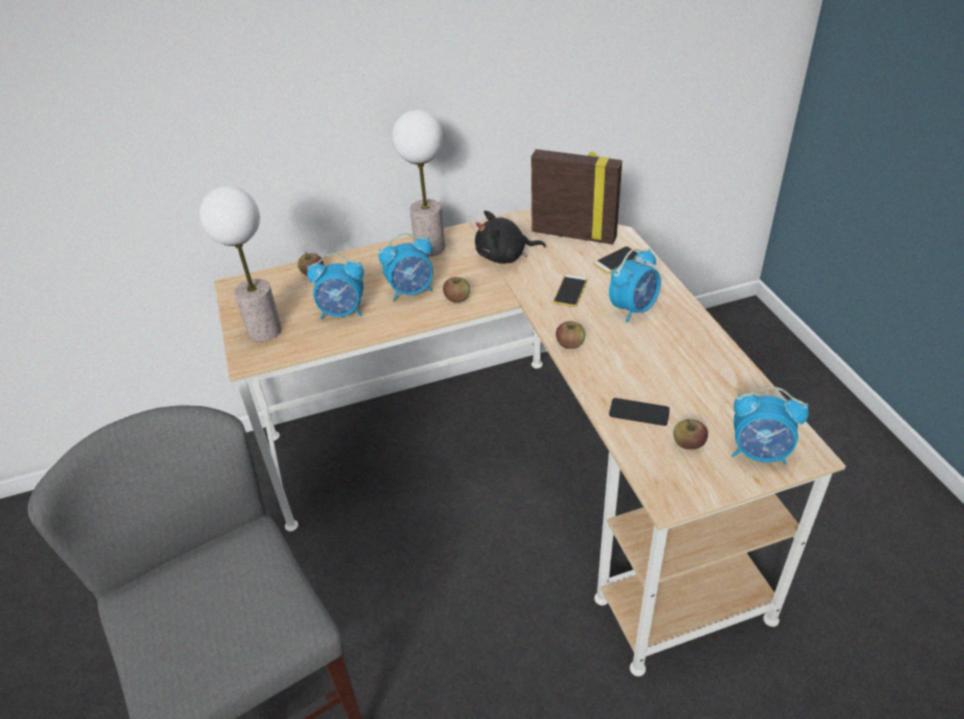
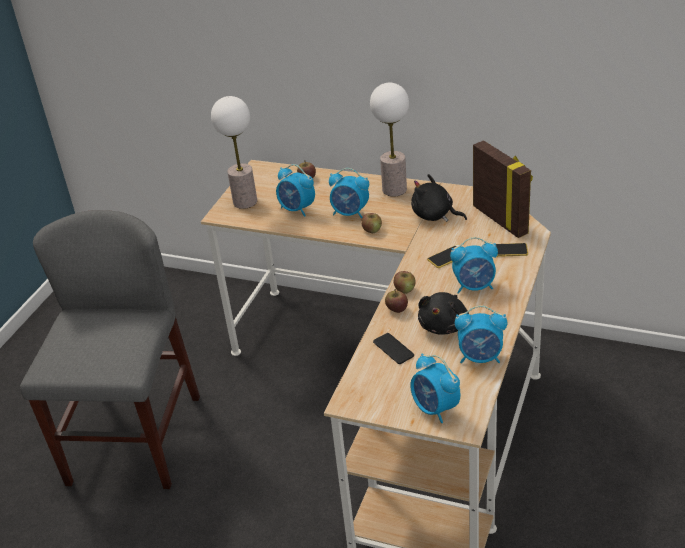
camera: 40 degrees right, 5 degrees down
apple [673,419,708,449] -> apple moved to [385,289,408,313]
none -> black plush toy [418,292,469,335]
none -> alarm clock [455,305,507,363]

